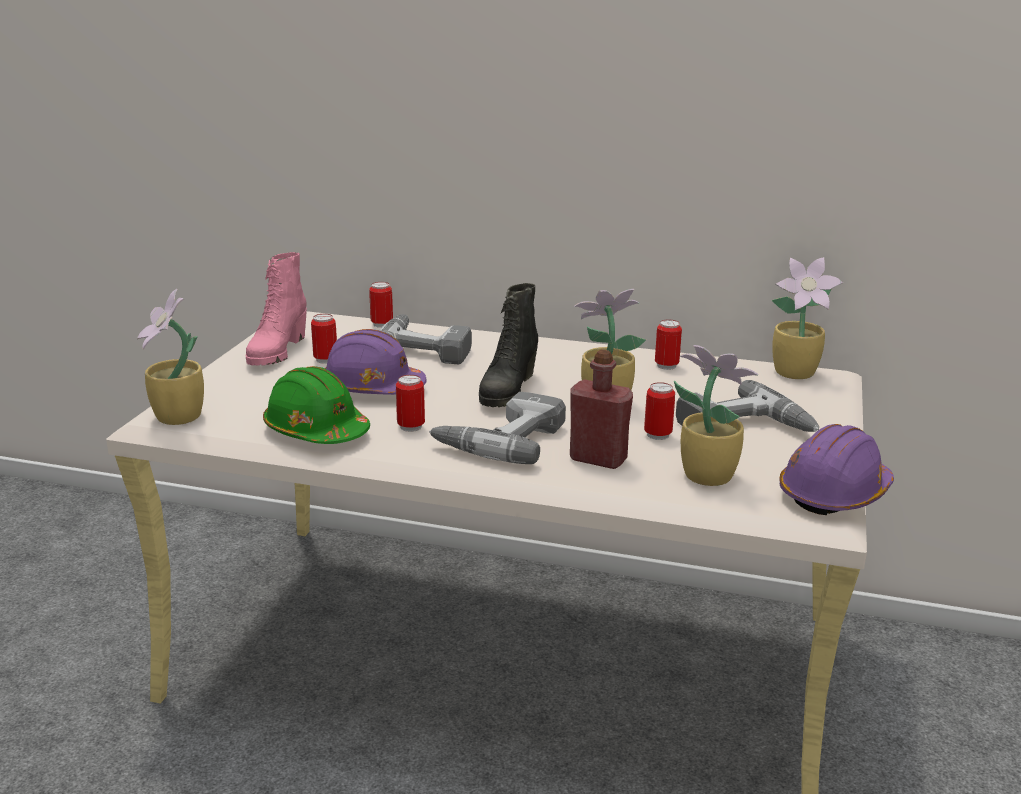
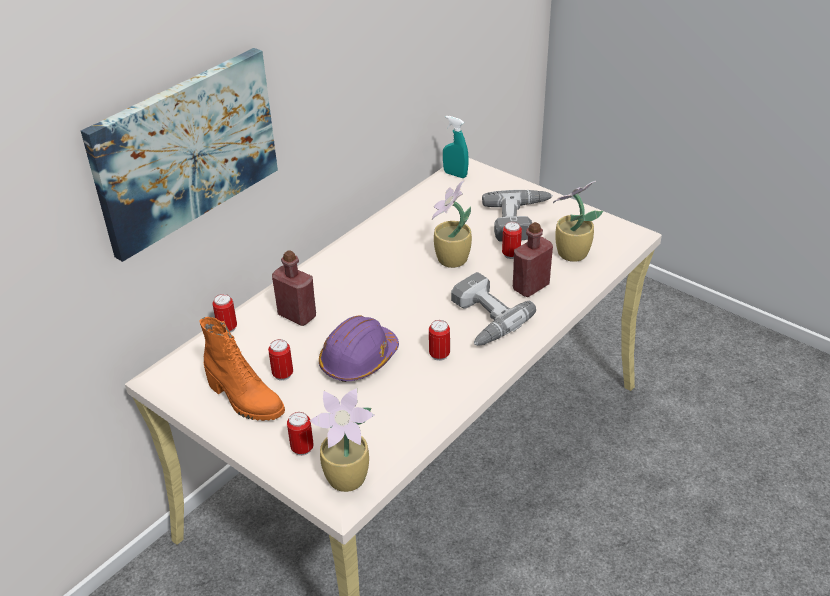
camera: 65 degrees left, 15 degrees up
pink boot [246,252,307,366] -> orange boot [200,317,285,421]
green hard hat [263,366,370,444] -> none
power drill [380,314,472,365] -> red bottle [272,251,316,326]
black boot [479,283,538,407] -> none
can [655,320,682,370] -> can moved to [287,412,314,456]
potted plant [772,257,843,379] -> turquoise spray bottle [443,116,469,178]
purple hard hat [780,424,894,515] -> none
none -> picture [81,48,278,262]

